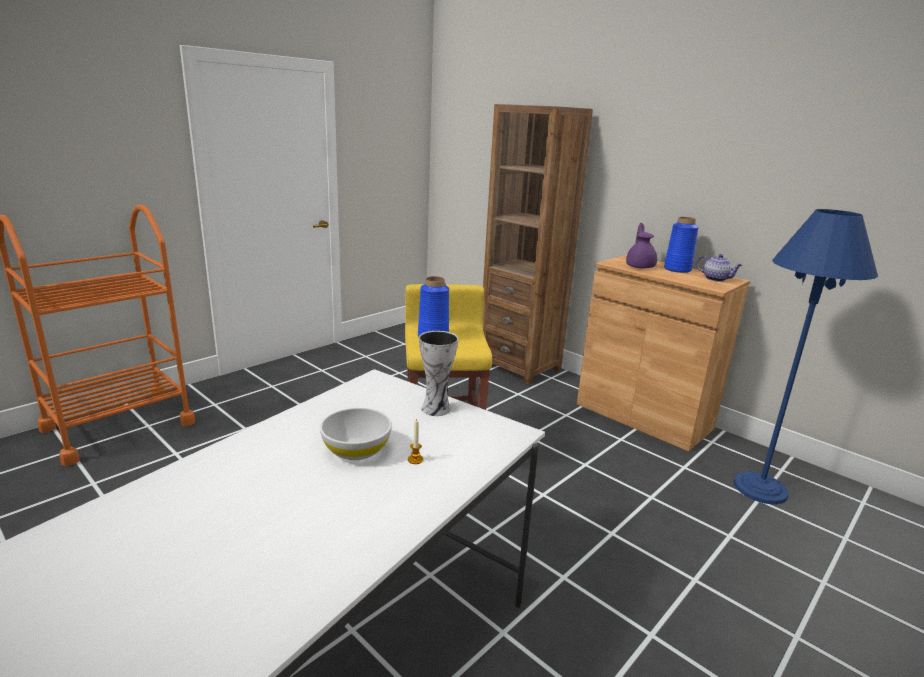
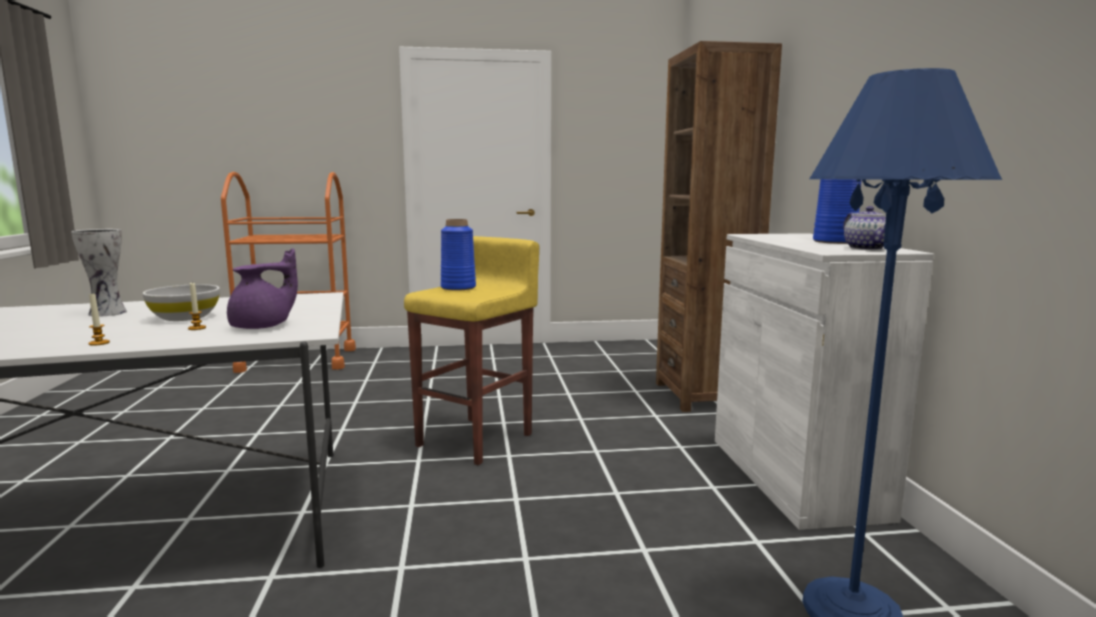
camera: 40 degrees right, 10 degrees down
vase [419,331,458,416] -> vase moved to [71,229,127,317]
brown cabinet [577,255,750,451] -> white cabinet [715,233,934,530]
purple teapot [626,223,657,269] -> purple teapot moved to [227,248,298,329]
none -> candle [88,294,110,346]

